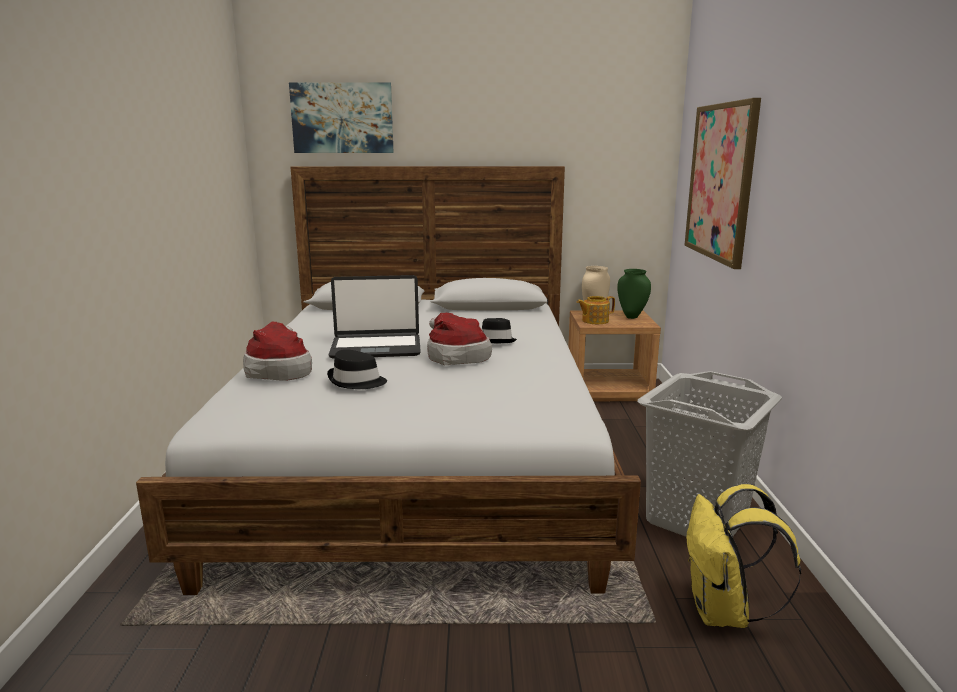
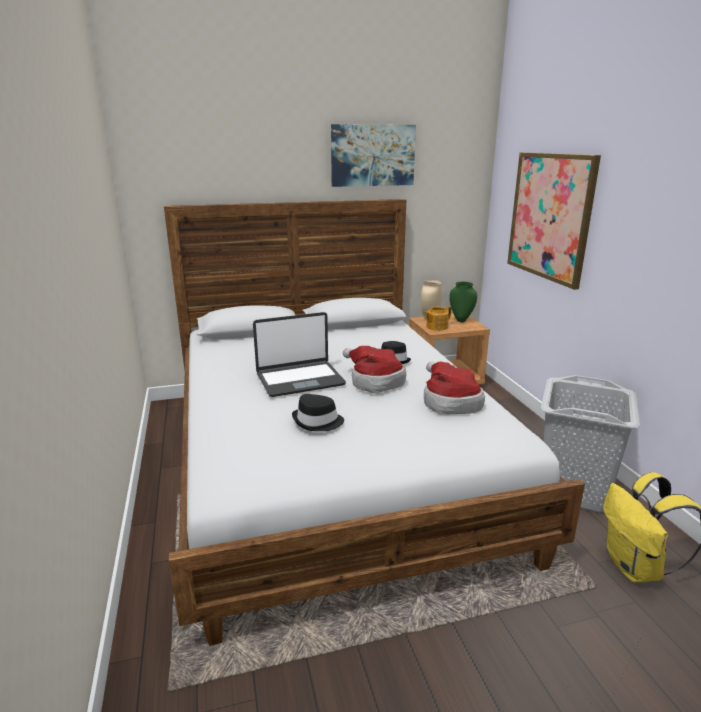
camera: 15 degrees left, 5 degrees up
hat [243,322,312,380] -> hat moved to [424,362,485,415]
picture [289,82,394,153] -> picture moved to [331,124,416,187]

